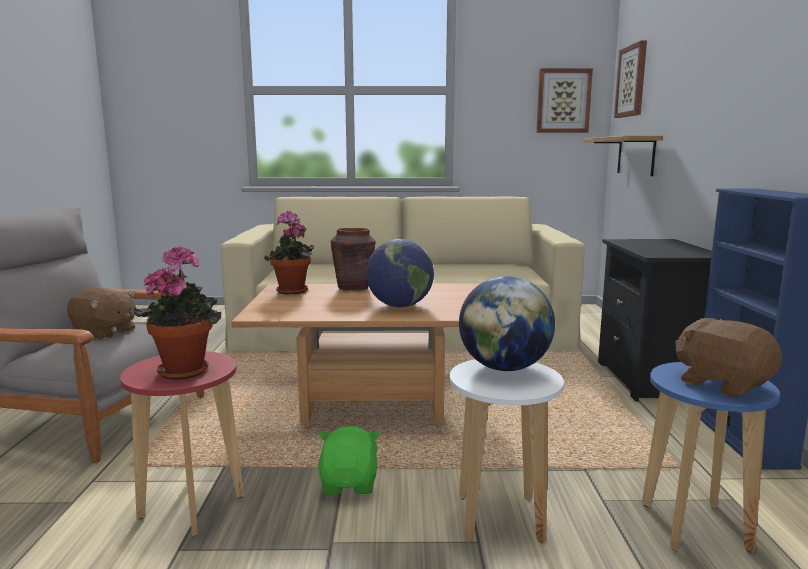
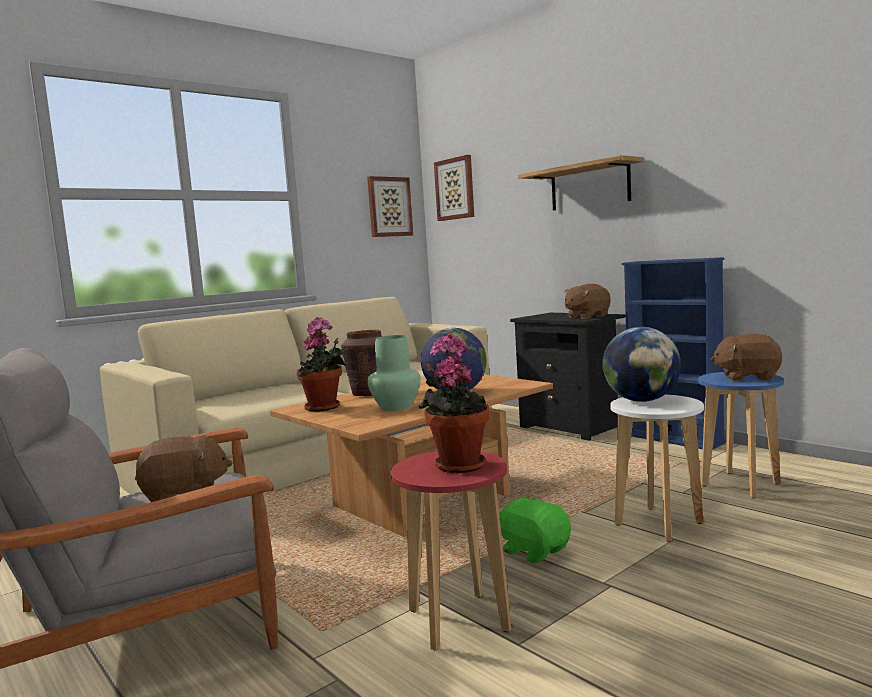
camera: 40 degrees left, 5 degrees down
shelf [583,136,663,176] -> shelf moved to [518,155,644,211]
none -> green vase [367,335,421,411]
none -> brown plush toy [565,284,611,319]

